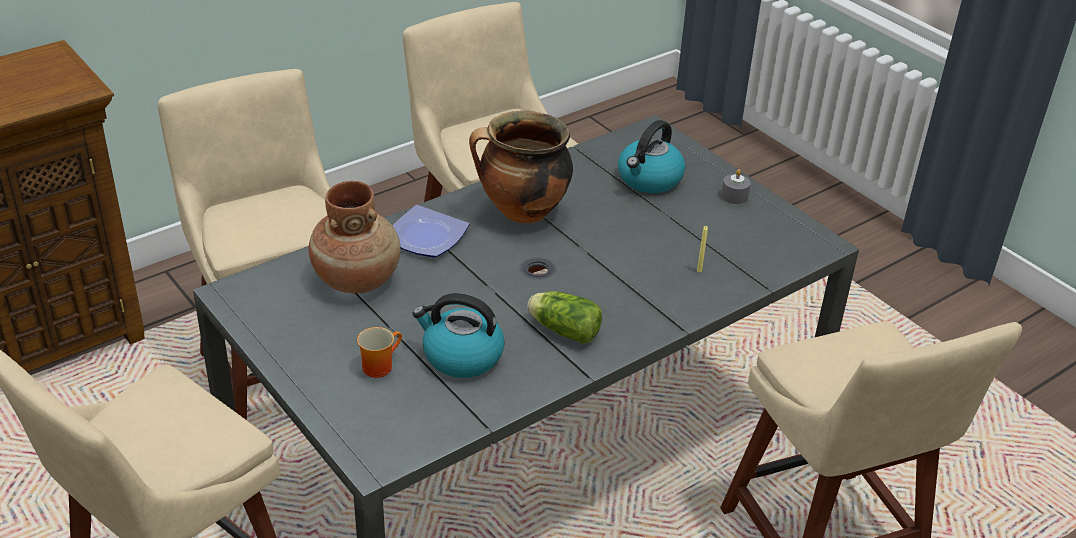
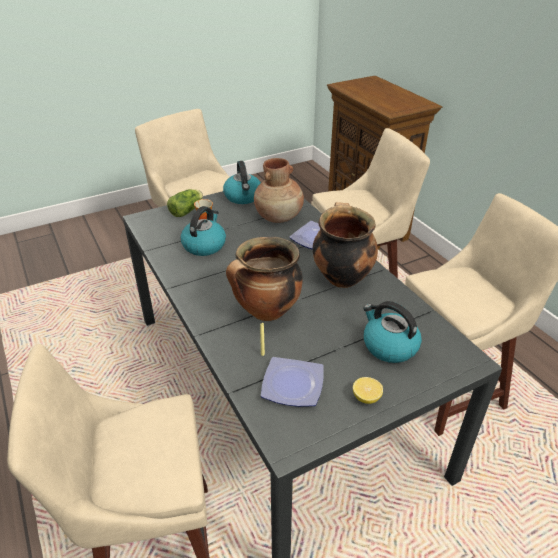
camera: 100 degrees right, 0 degrees up
lettuce [527,291,602,344] -> lettuce moved to [167,189,203,217]
grey candle [721,169,751,204] -> lemon [353,377,383,404]
none -> kettle [223,161,261,204]
none -> cooking pot [226,237,303,321]
none -> plate [261,357,323,407]

